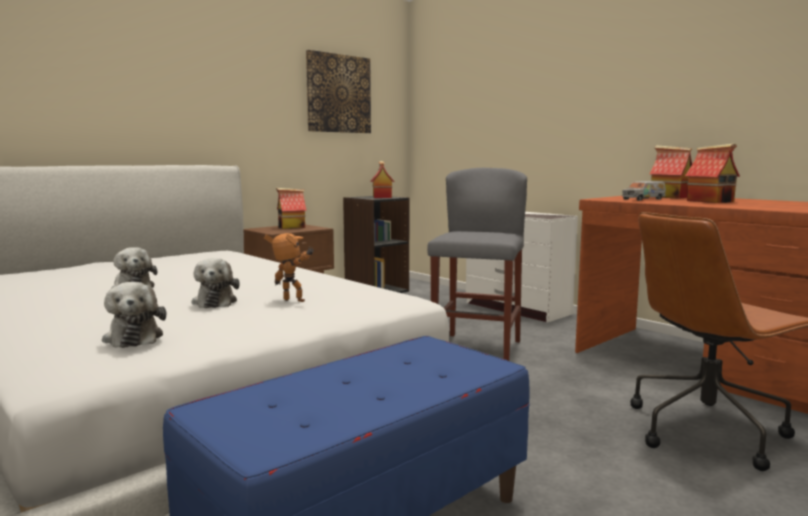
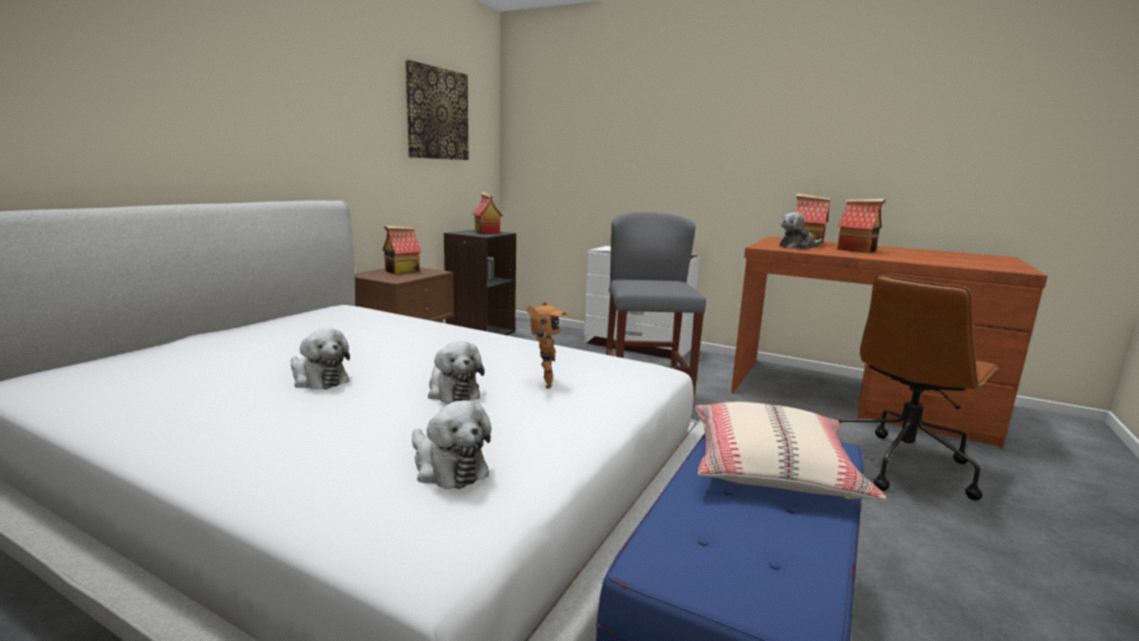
camera: 20 degrees left, 5 degrees up
toy robot [264,233,315,302] -> toy robot turned 90 degrees clockwise [526,302,567,389]
toy truck [622,181,666,201] -> plush toy [779,213,823,249]
none -> beige pillow [695,402,886,500]

